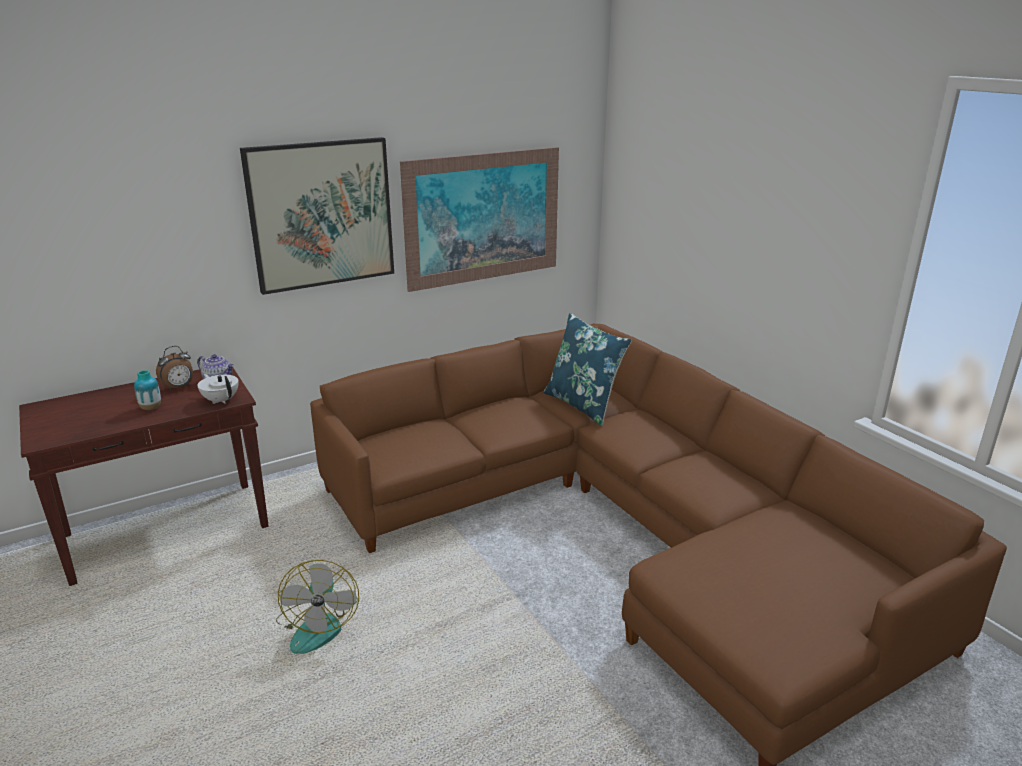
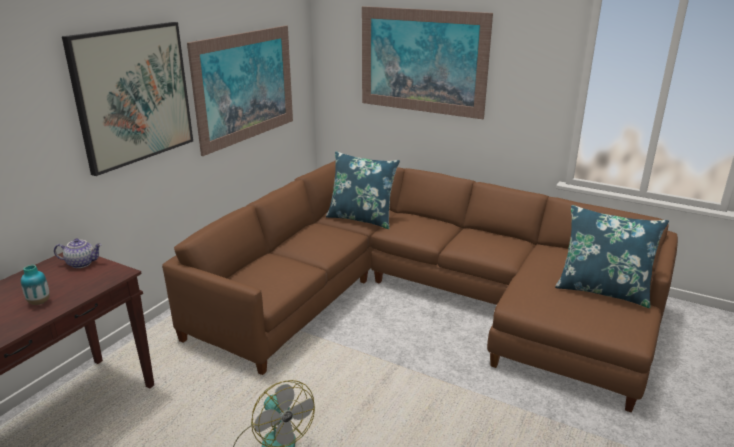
camera: 30 degrees left, 0 degrees up
alarm clock [156,346,193,391] -> none
white teapot [197,374,239,404] -> none
none -> picture [362,6,493,119]
none -> blue pillow [555,205,669,308]

